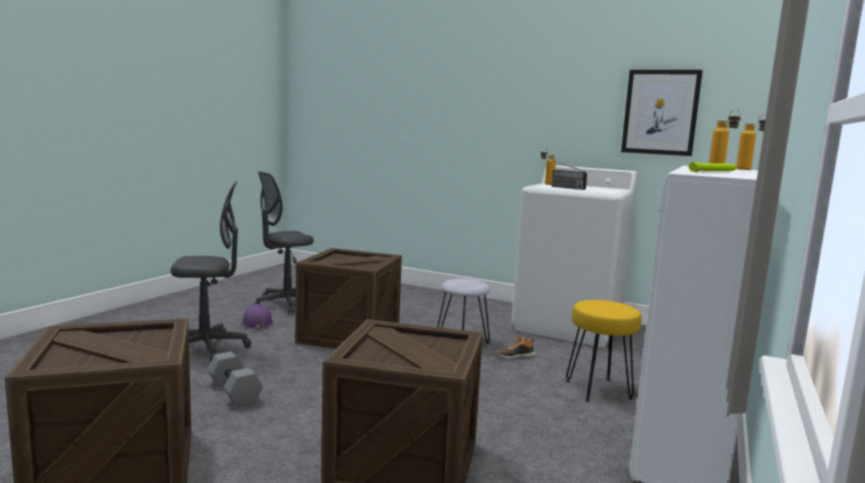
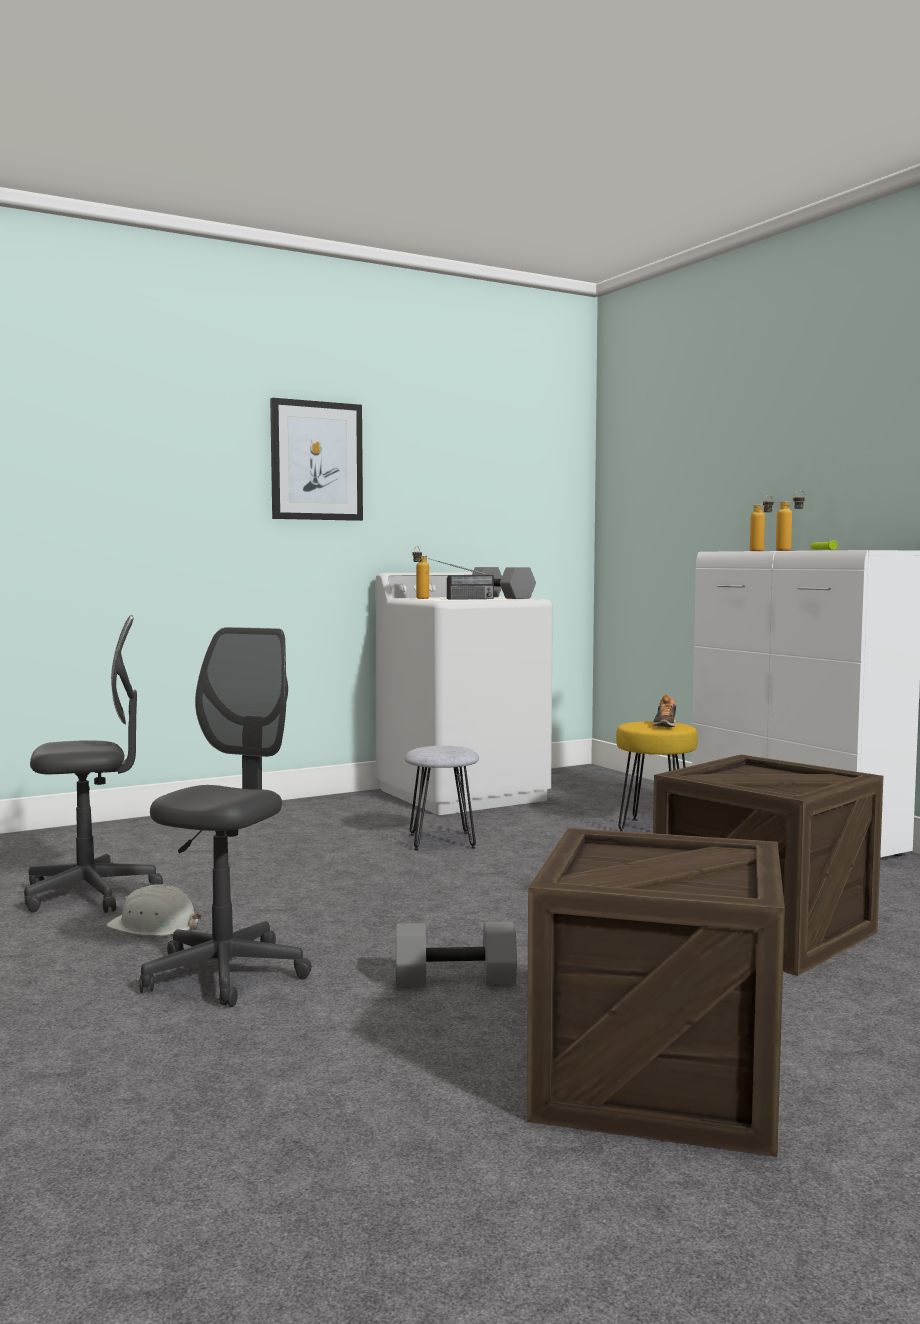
camera: 55 degrees left, 5 degrees down
purple hard hat [241,304,274,331] -> white hard hat [107,884,202,936]
grey office chair [253,171,314,314] -> grey office chair turned 105 degrees counterclockwise [24,615,163,913]
crate [295,248,402,349] -> none
shoe [497,335,536,359] -> shoe moved to [652,695,676,727]
picture [621,70,703,156] -> picture moved to [270,398,363,521]
none -> grey dumbbell [472,567,536,599]

